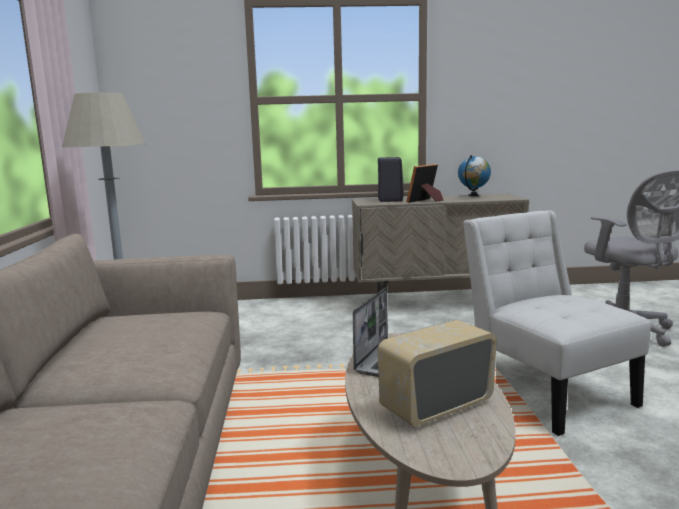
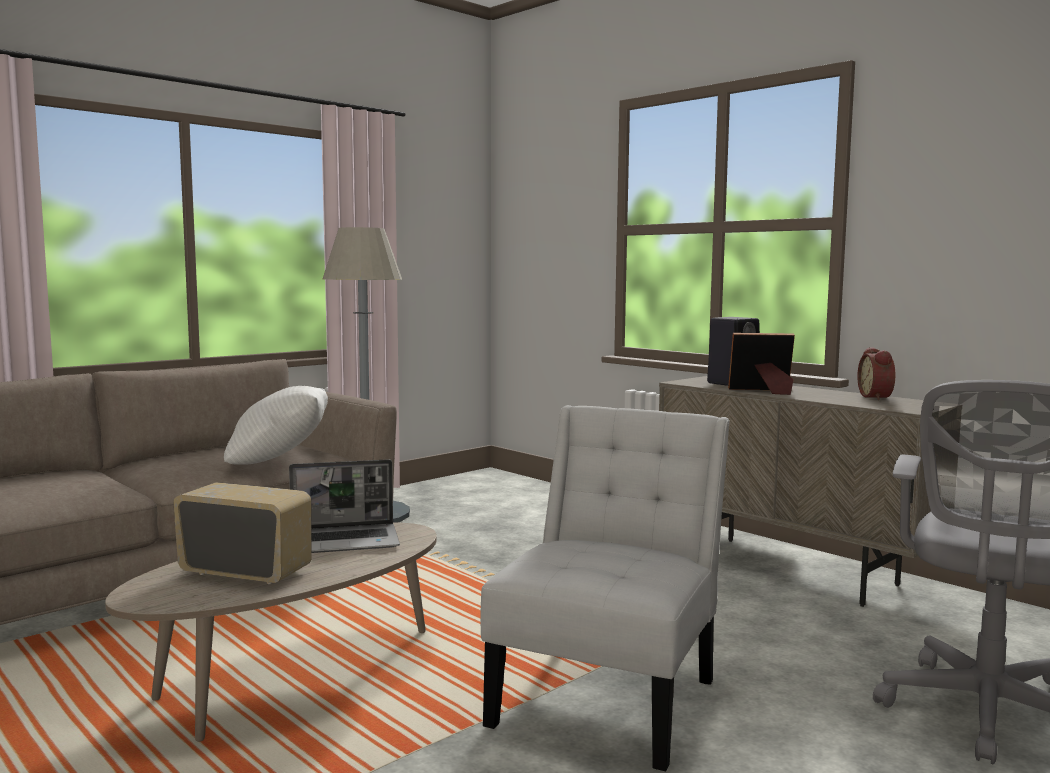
camera: 50 degrees right, 5 degrees down
globe [458,155,491,196] -> alarm clock [857,347,895,400]
none -> white pillow [224,386,328,465]

